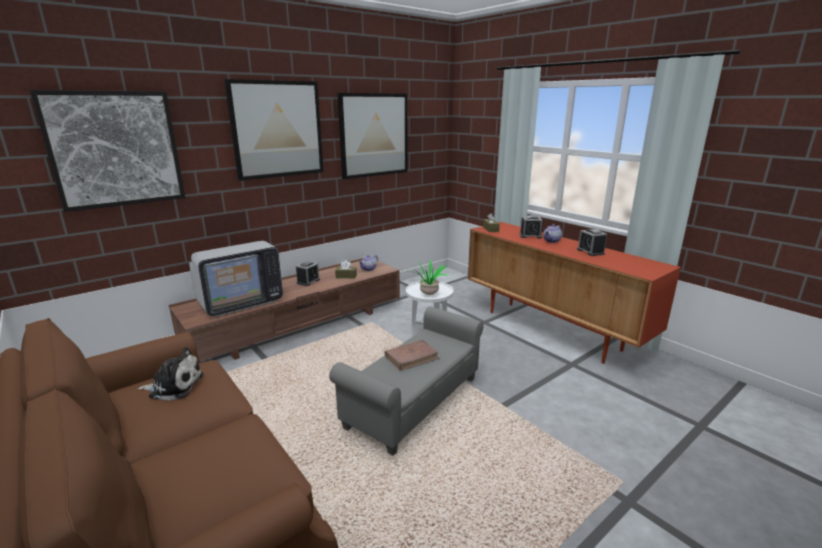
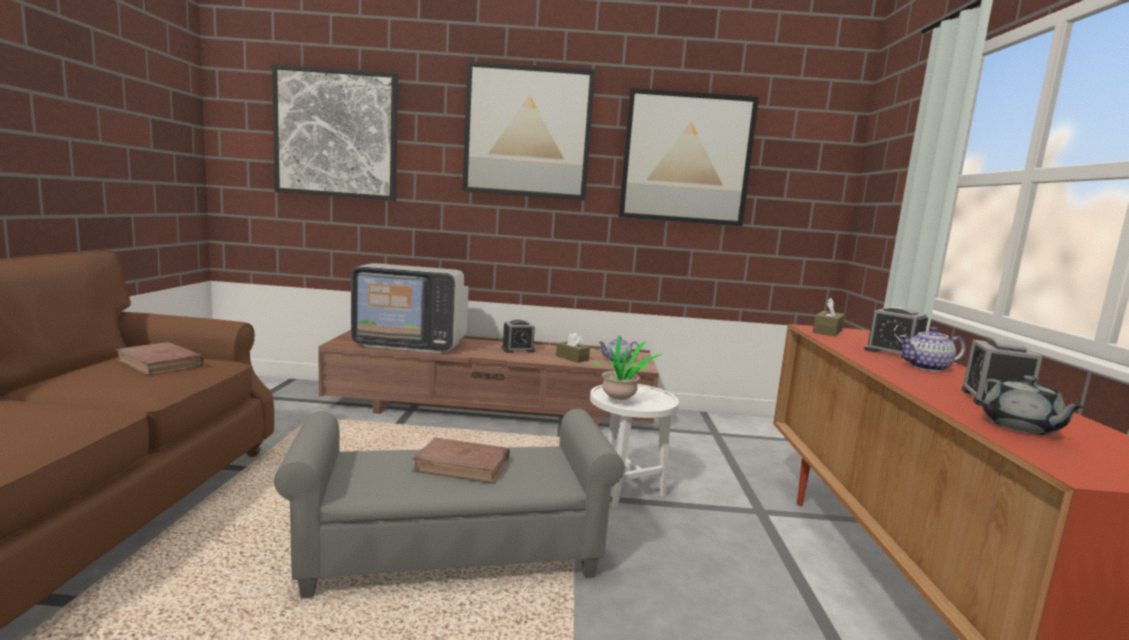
camera: 40 degrees right, 10 degrees down
plush toy [137,347,204,401] -> brown book [115,342,204,375]
none -> grey teapot [982,376,1085,435]

